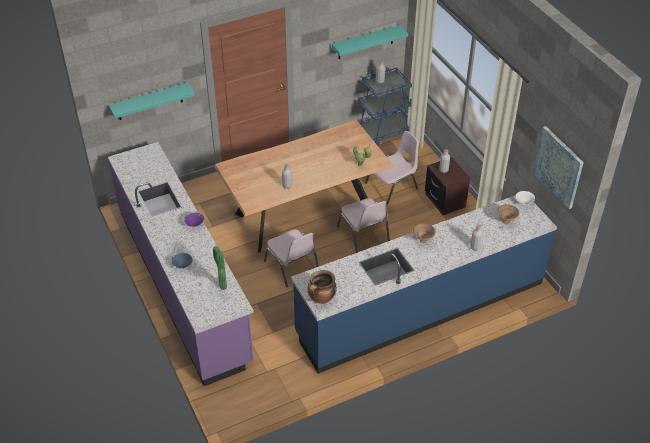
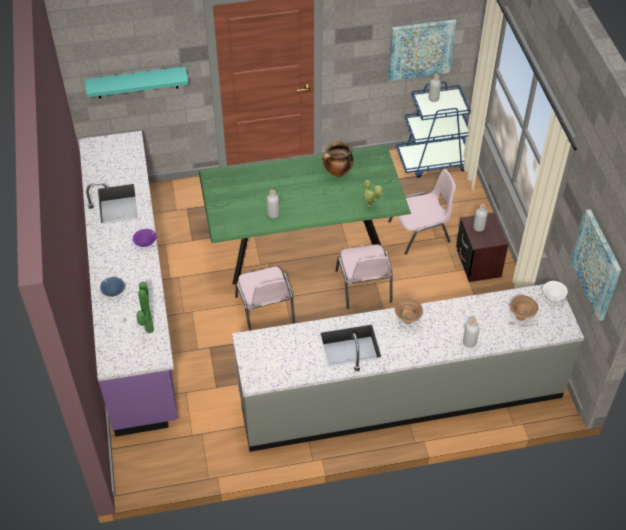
camera: 15 degrees right, 5 degrees up
brown dining table [214,120,394,253] -> green dining table [199,145,411,285]
blue counter [291,195,557,374] -> grey counter [232,284,584,452]
cooking pot [308,270,337,304] -> cooking pot moved to [322,141,353,177]
turquoise shelf [332,25,408,59] -> picture [388,20,456,81]

